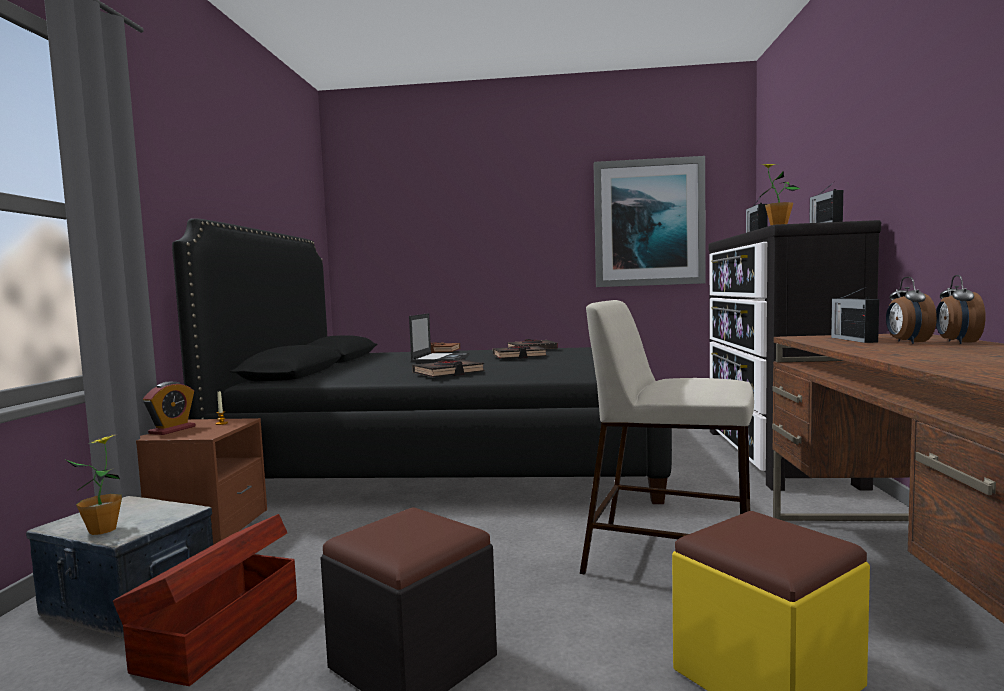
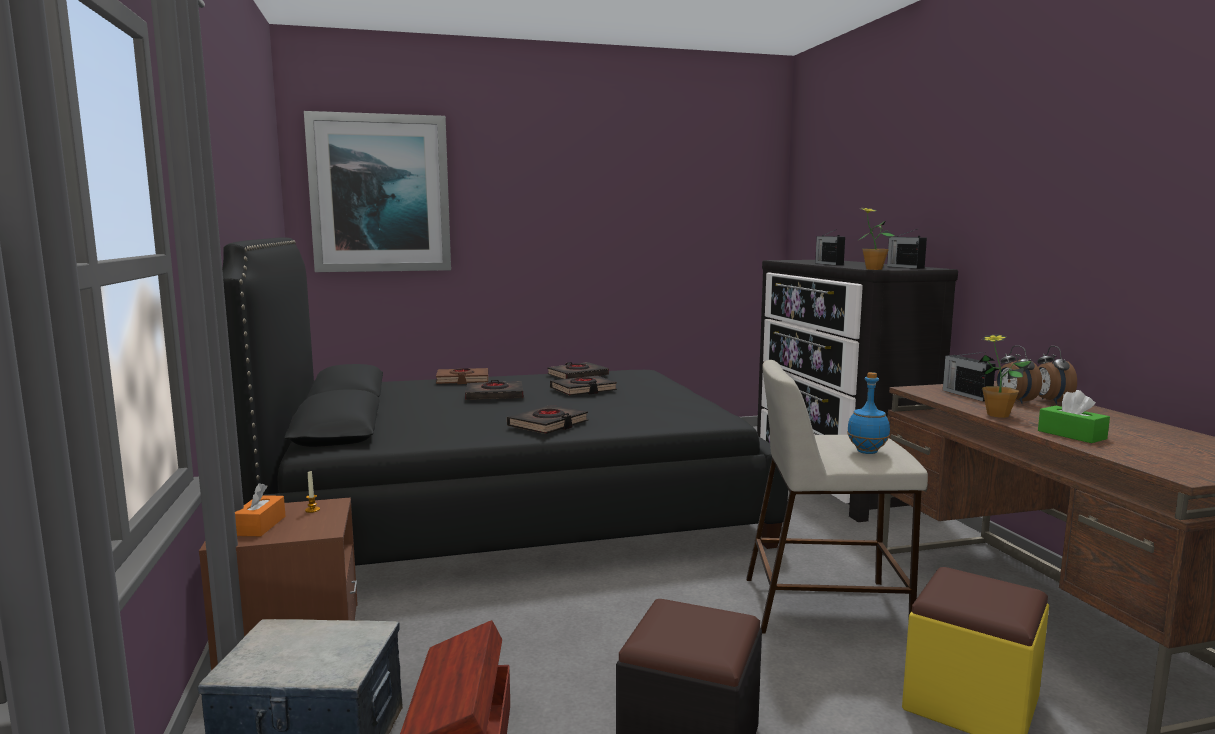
camera: 20 degrees left, 5 degrees up
potted plant [66,434,122,535] -> potted plant moved to [978,334,1032,418]
alarm clock [143,382,196,435] -> orange tissue box [235,483,285,536]
laptop [409,313,469,362] -> black book [465,380,523,400]
picture [594,156,706,287] -> picture moved to [304,111,451,272]
none -> blue bottle [847,372,890,454]
none -> green tissue box [1038,390,1110,443]

